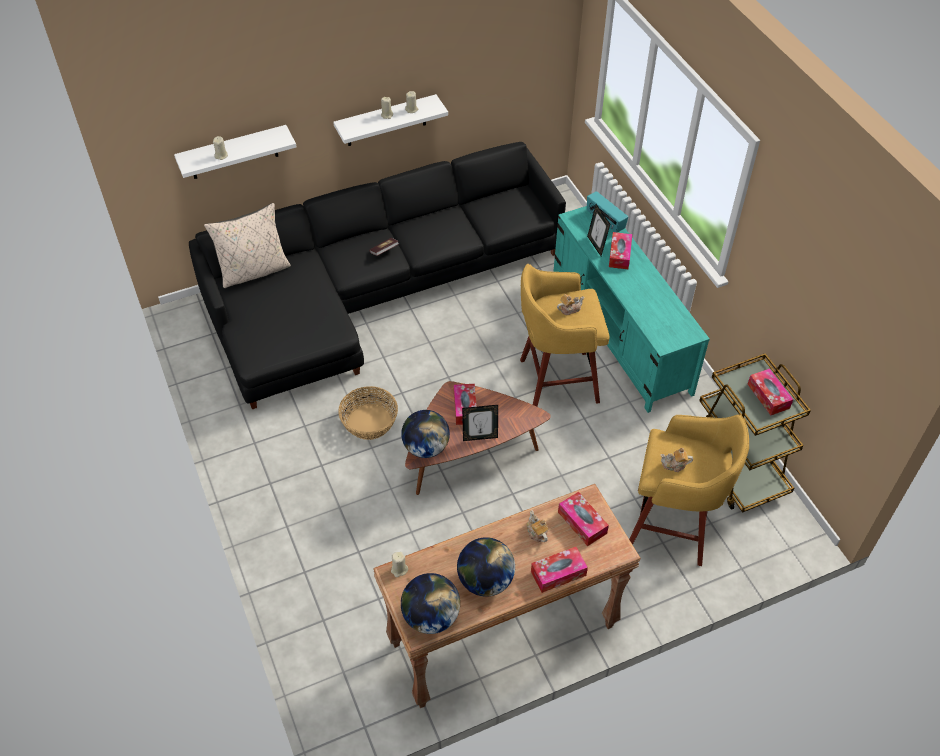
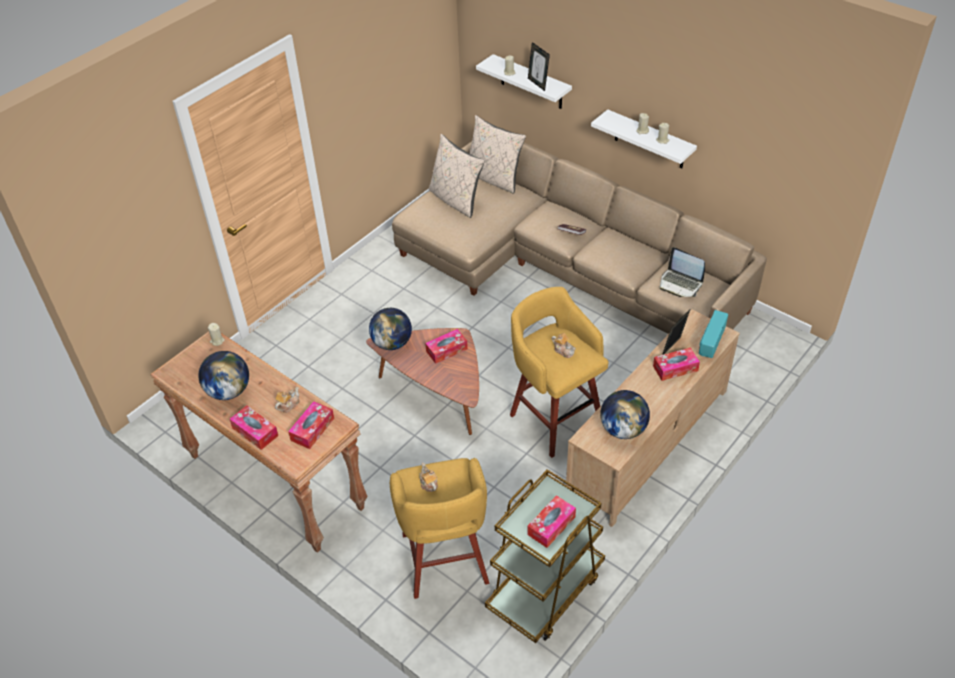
camera: 65 degrees right, 5 degrees down
black sofa [189,142,566,409] -> beige sofa [392,141,767,334]
basket [338,386,398,440] -> none
globe [401,573,460,634] -> globe moved to [600,390,650,439]
picture frame [462,405,498,441] -> picture frame moved to [528,42,550,91]
turquoise tv stand [553,206,710,413] -> beige tv stand [566,309,740,527]
none -> beige pillow [429,134,485,218]
none -> laptop [660,247,705,297]

